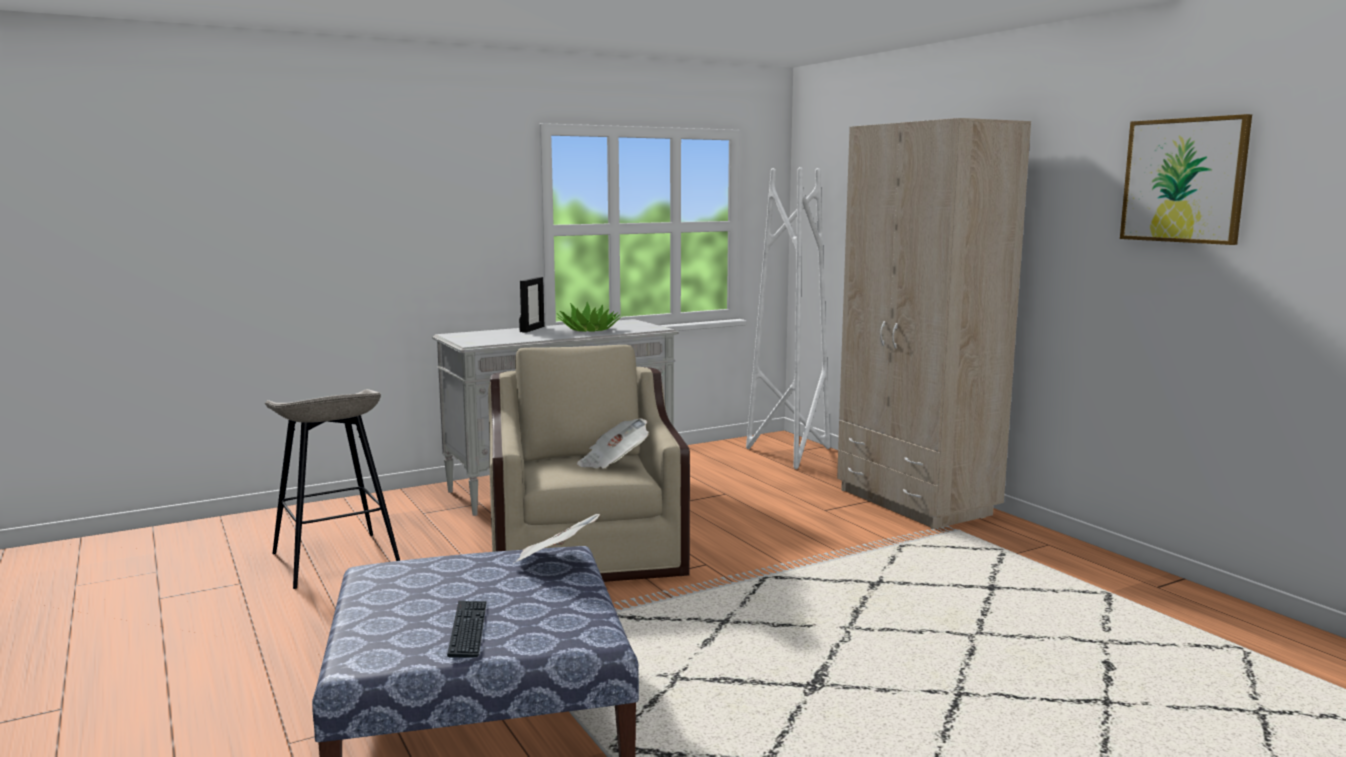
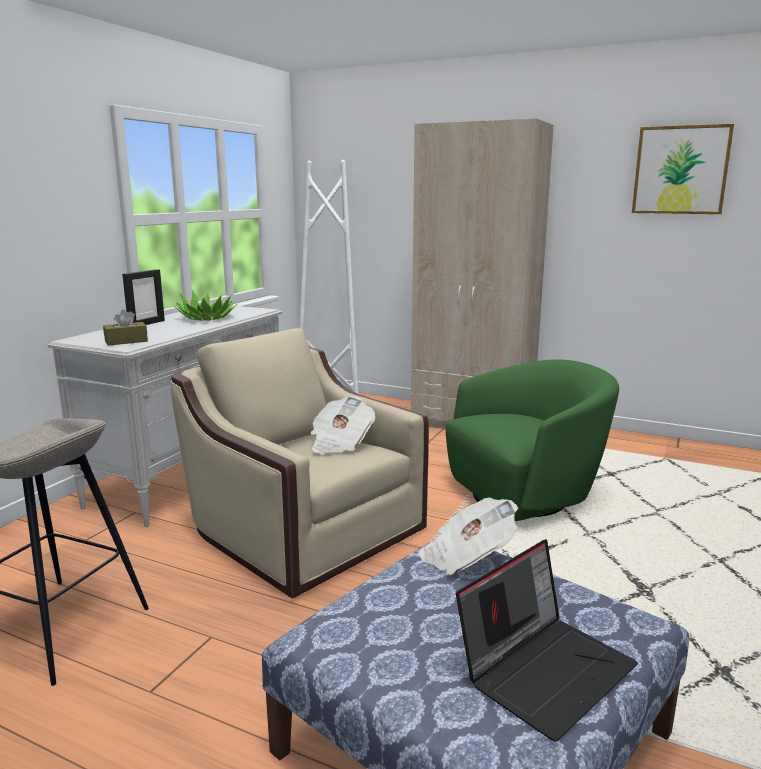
camera: 35 degrees left, 5 degrees up
keyboard [447,601,487,658] -> laptop [456,539,638,742]
picture frame [519,277,544,333] -> picture frame turned 45 degrees clockwise [122,269,165,325]
none -> brown tissue box [103,309,148,346]
none -> green armchair [446,359,619,521]

